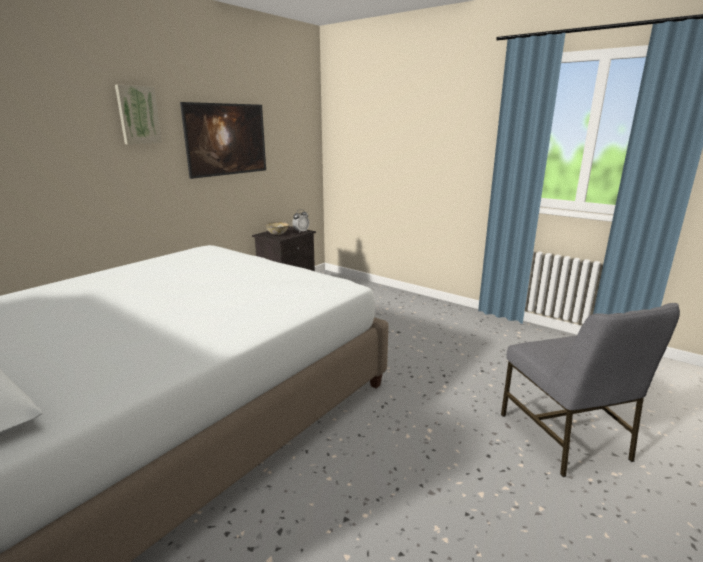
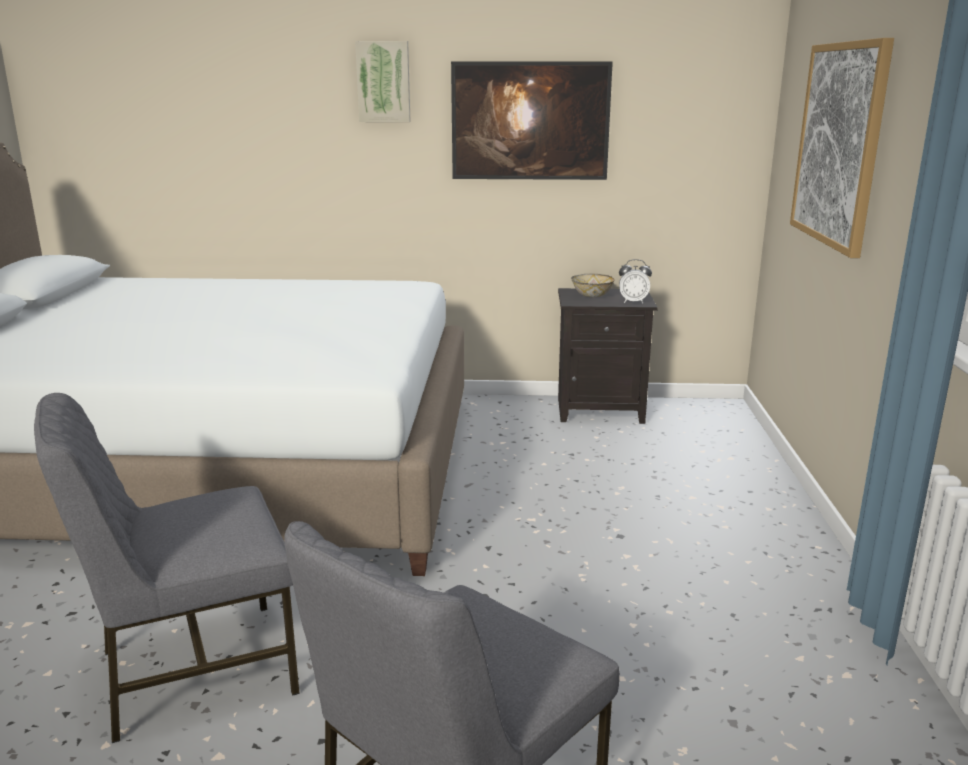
camera: 55 degrees right, 0 degrees up
none -> grey chair [34,393,300,743]
none -> picture [790,38,894,258]

